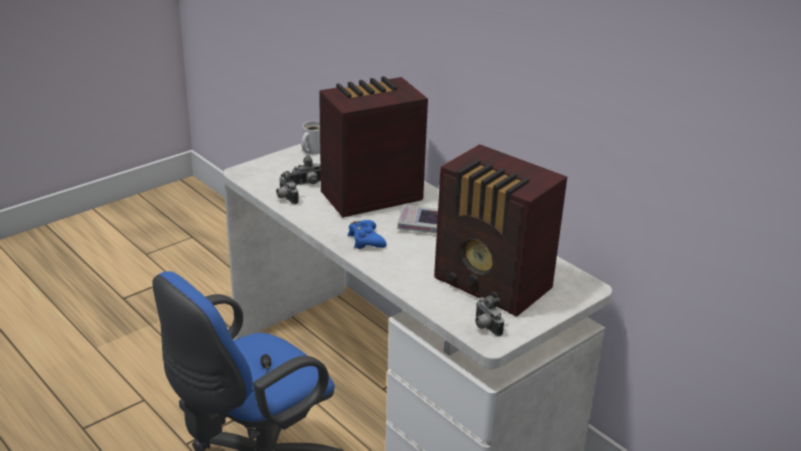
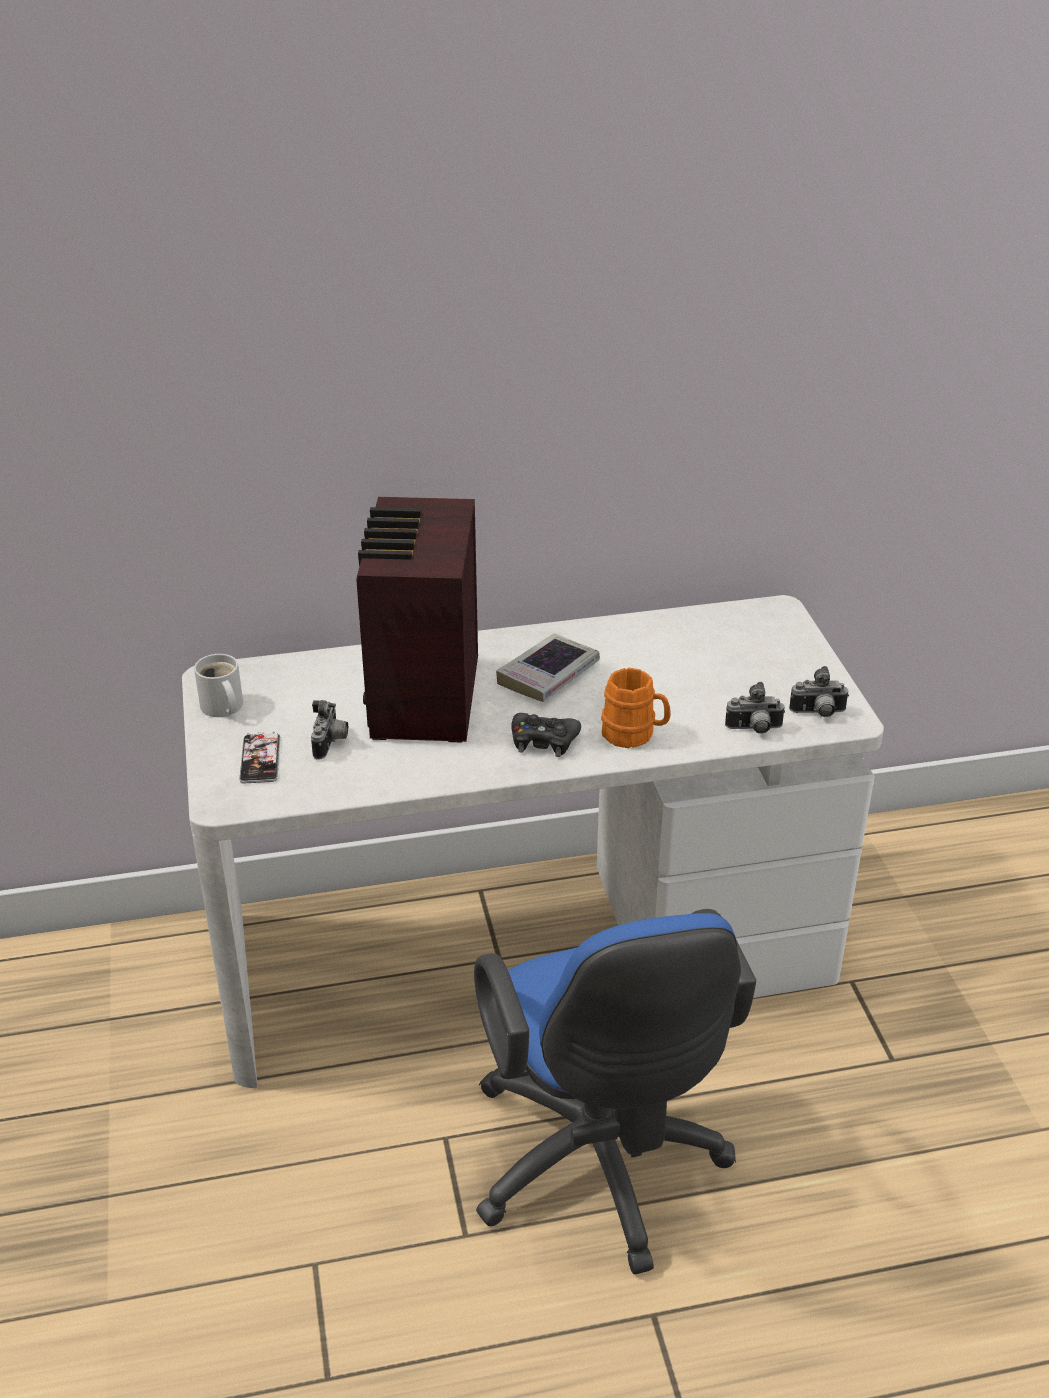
camera: 60 degrees left, 5 degrees up
camera [276,171,299,204] -> camera moved to [725,682,785,734]
blue game controller [348,220,387,249] -> black game controller [511,713,581,757]
radio [434,144,567,317] -> none
none -> phone [239,732,280,783]
none -> orange mug [601,668,671,748]

